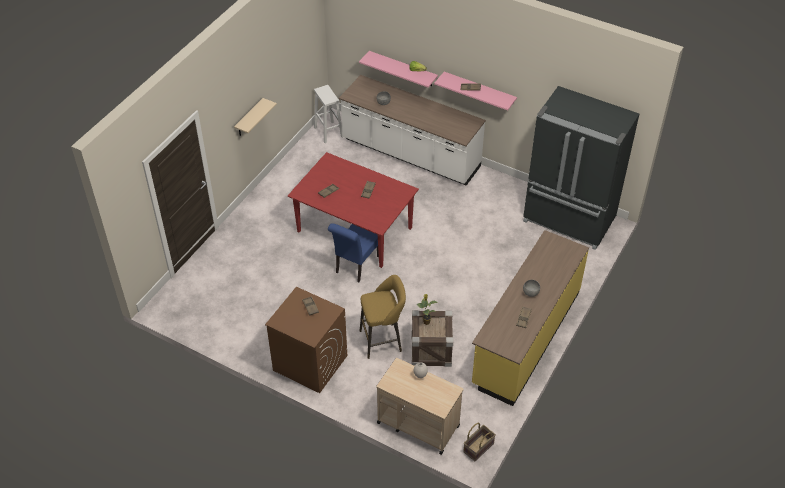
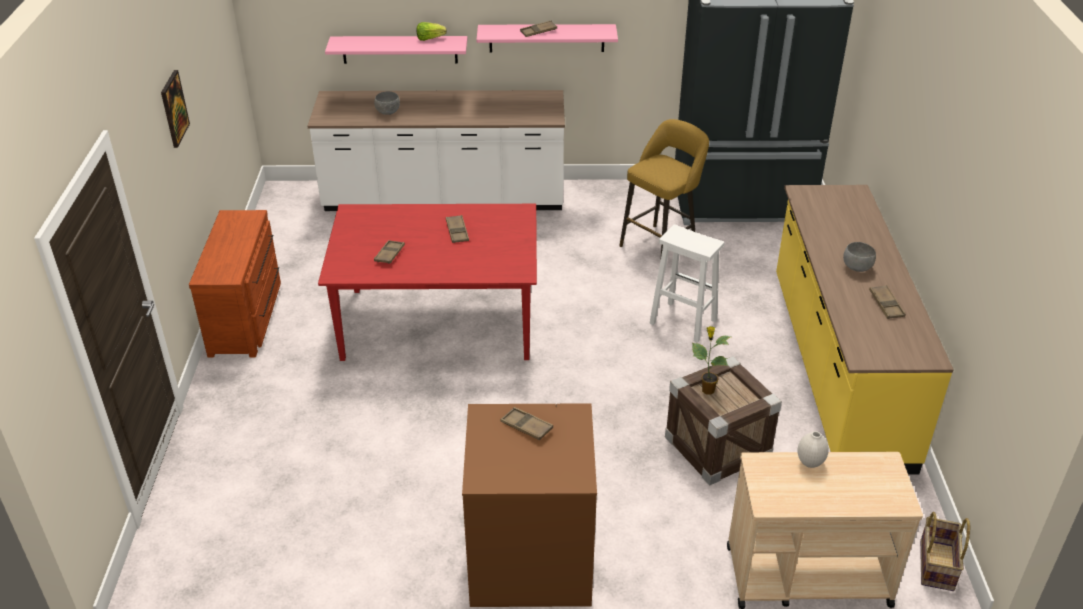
camera: 30 degrees left, 10 degrees down
beige shelf [234,98,277,136] -> none
white stool [314,85,343,143] -> white stool moved to [649,225,725,343]
blue chair [328,223,379,282] -> none
yellow stool [359,275,406,359] -> yellow stool moved to [619,119,709,261]
none -> picture [161,70,190,148]
none -> brown dresser [189,210,281,358]

